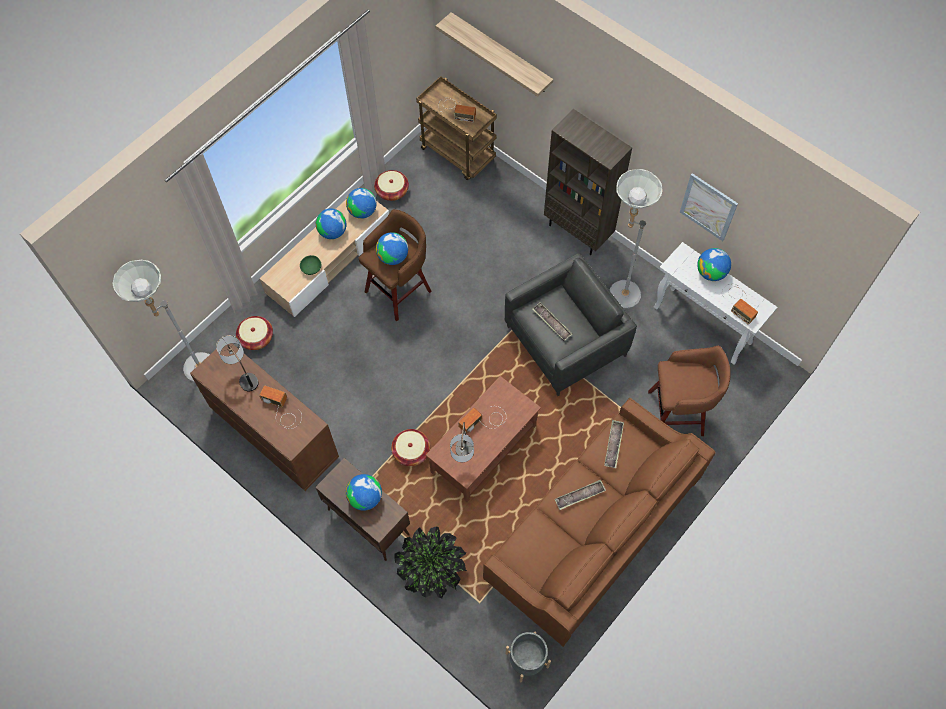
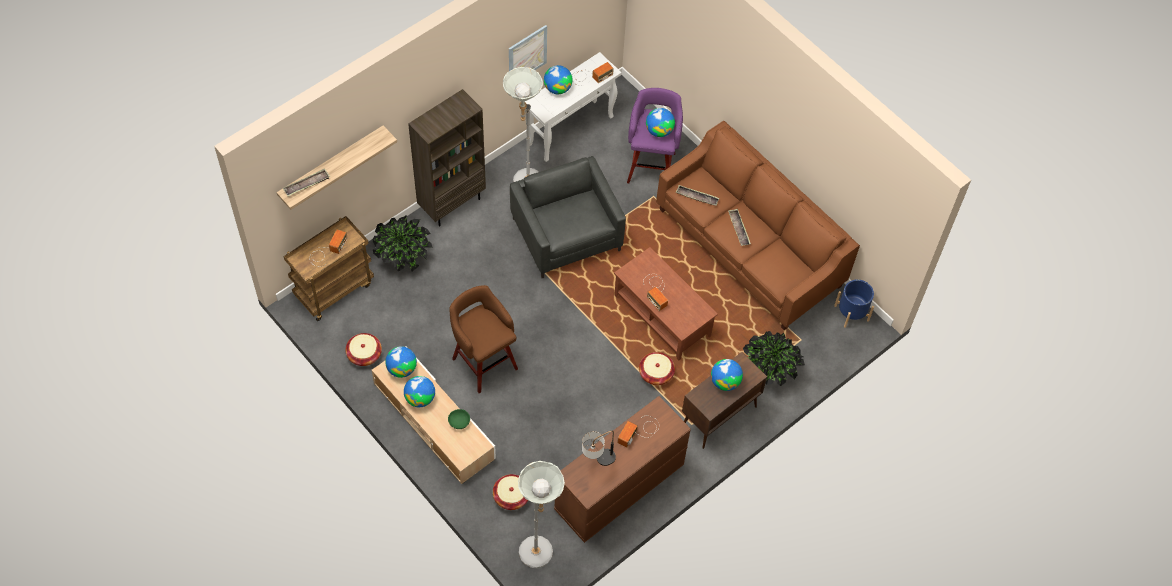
camera: 85 degrees left, 5 degrees down
globe [376,232,408,265] -> globe moved to [646,108,675,137]
table lamp [450,422,474,462] -> none
grey planter [505,632,551,682] -> blue planter [834,279,874,328]
tray [532,302,573,341] -> tray moved to [283,168,330,196]
brown stool [648,346,731,436] -> purple stool [627,88,683,183]
none -> potted plant [372,215,433,272]

